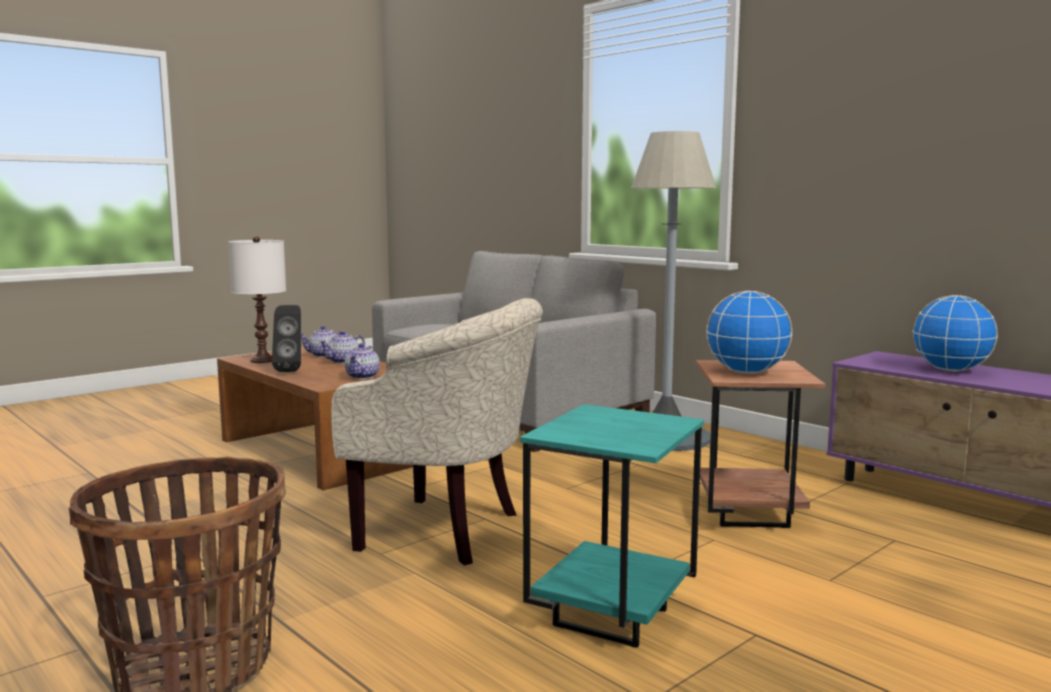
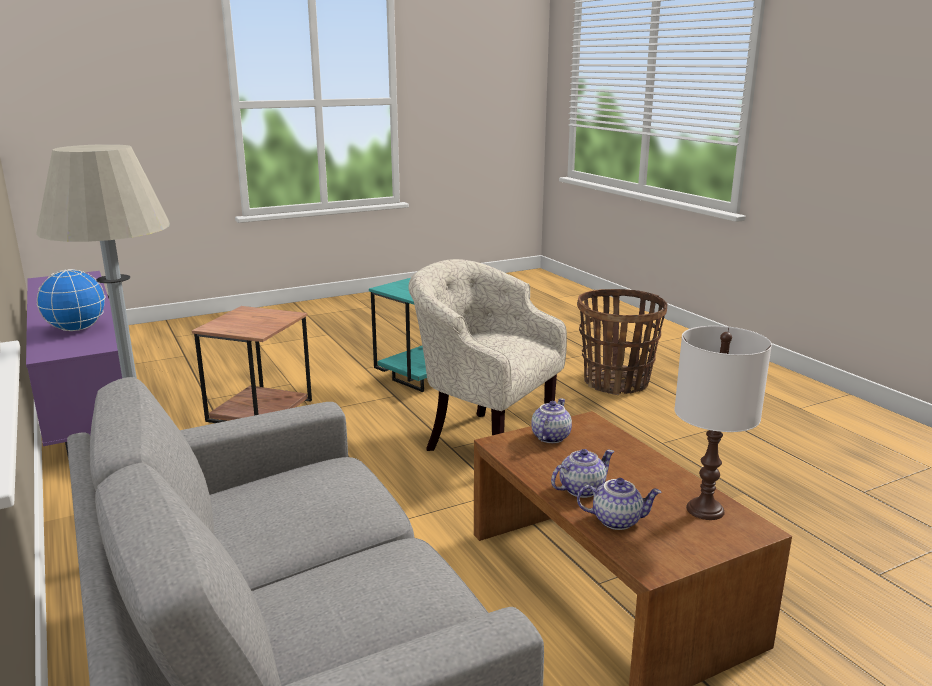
camera: 165 degrees left, 10 degrees up
black speaker [272,305,301,372] -> none
globe [706,291,792,374] -> none

